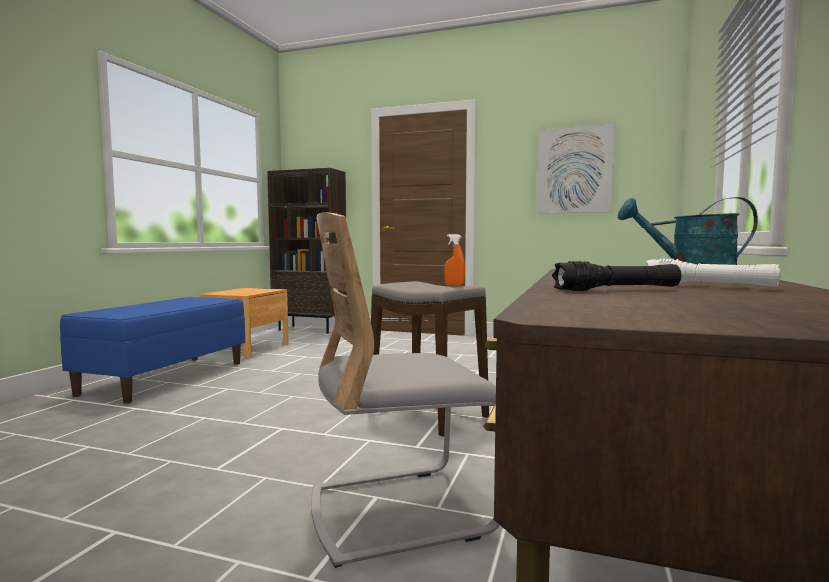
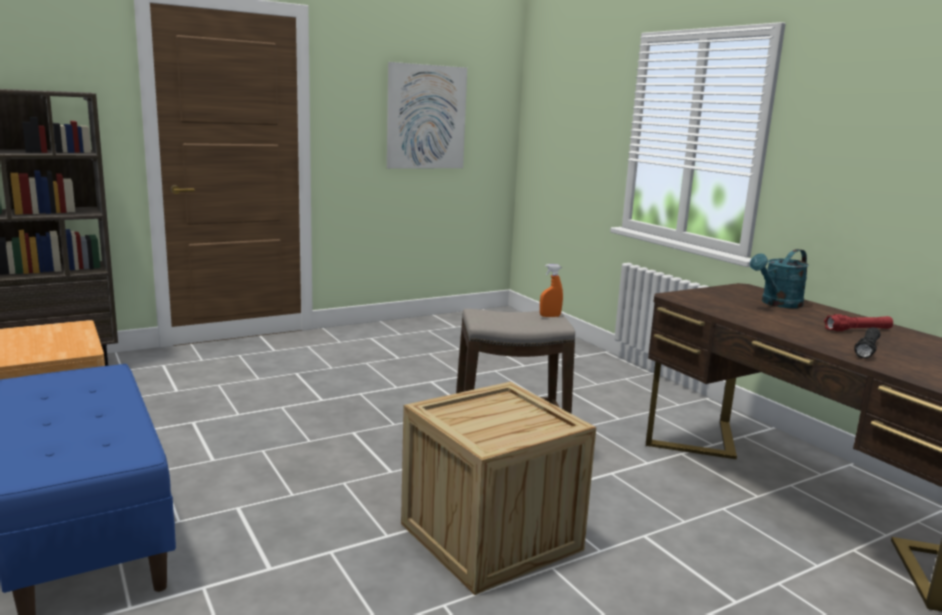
camera: 50 degrees left, 10 degrees up
grey chair [311,213,500,568] -> none
white flashlight [646,259,781,287] -> red flashlight [824,314,893,331]
none -> crate [401,382,596,595]

